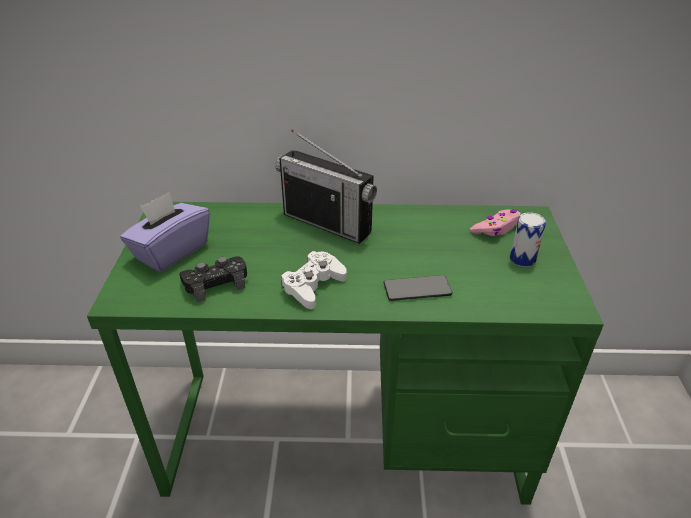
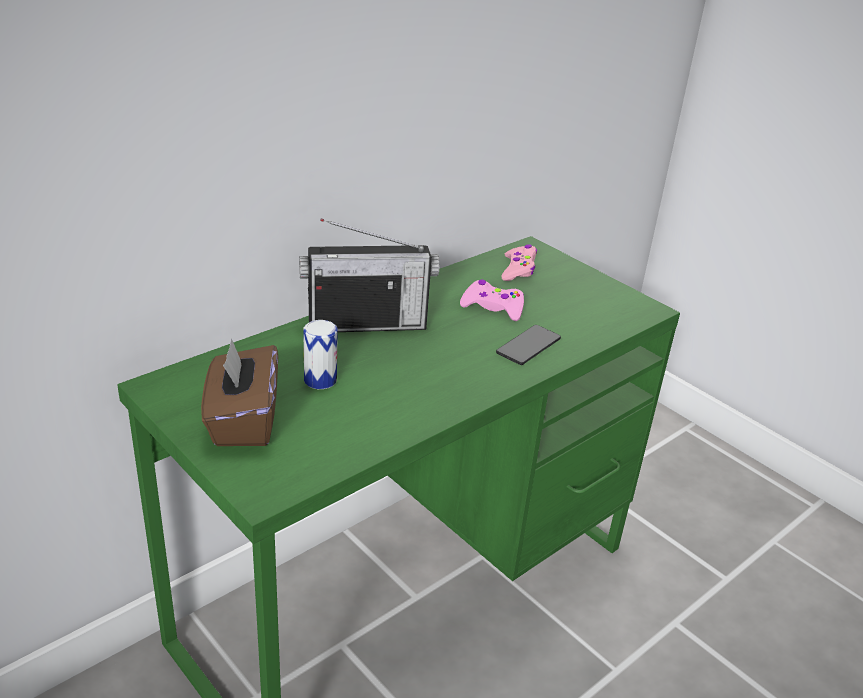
camera: 45 degrees left, 5 degrees down
purple tissue box [120,192,210,272] -> brown tissue box [201,338,278,446]
black game controller [179,256,247,302] -> none
white game controller [281,251,347,309] -> none
can [510,212,546,267] -> can moved to [303,320,338,389]
none -> pink game controller [460,280,524,321]

